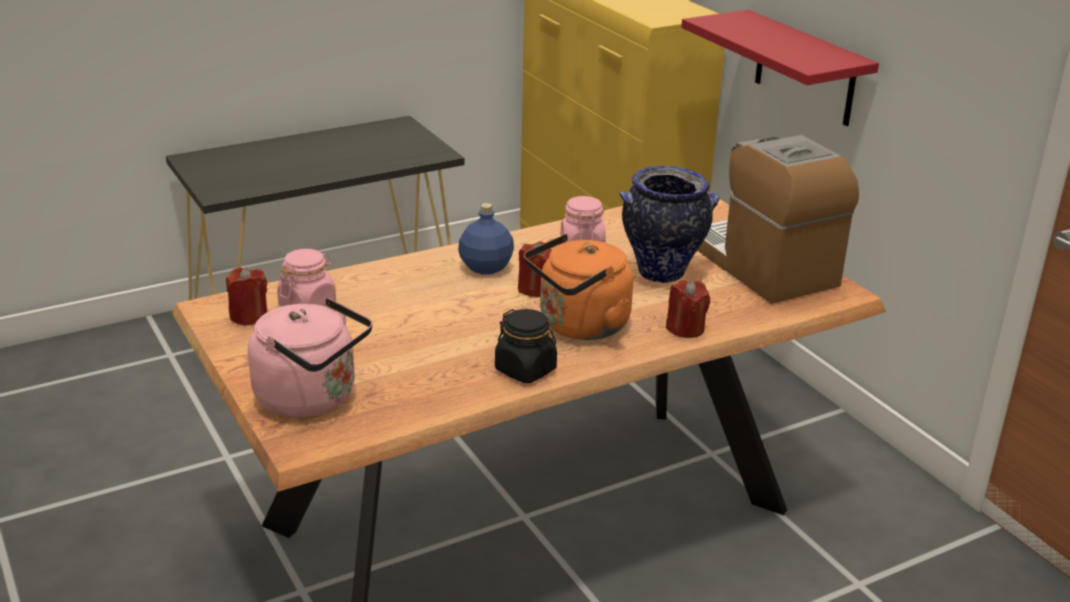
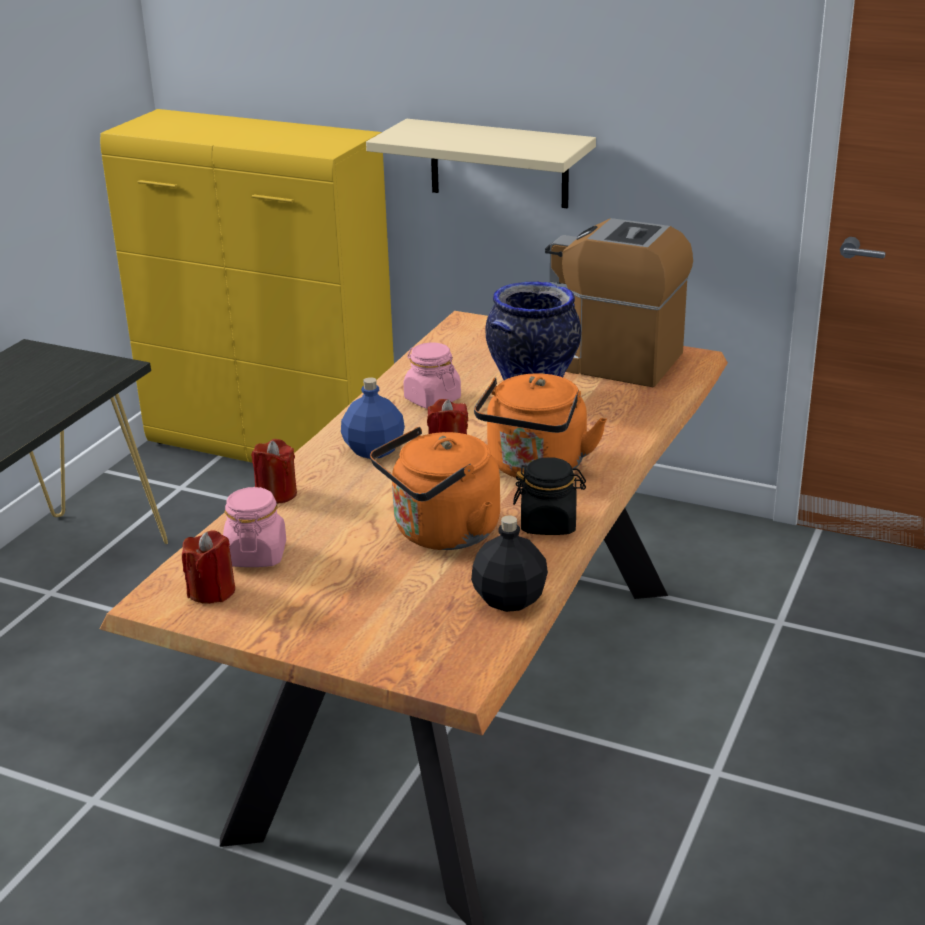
camera: 35 degrees left, 0 degrees up
pink kettle [248,298,372,418] -> none
red candle [666,280,710,338] -> red candle moved to [251,439,297,504]
red shelf [681,10,879,126] -> beige shelf [366,119,596,208]
none -> orange kettle [370,427,500,550]
none -> black bottle [471,515,548,612]

